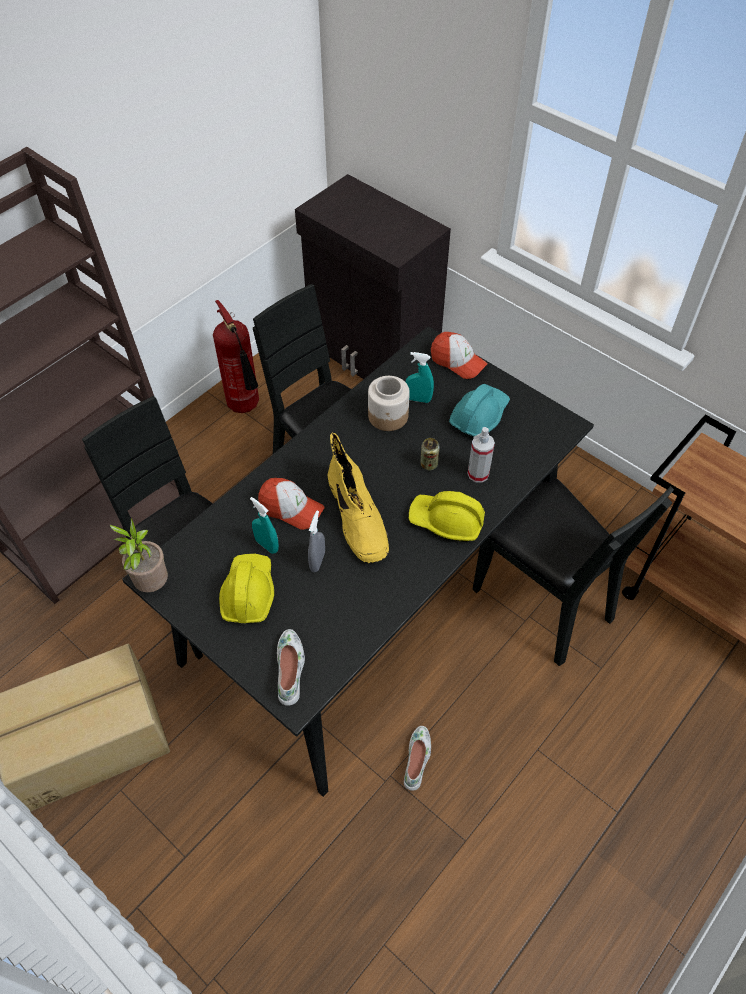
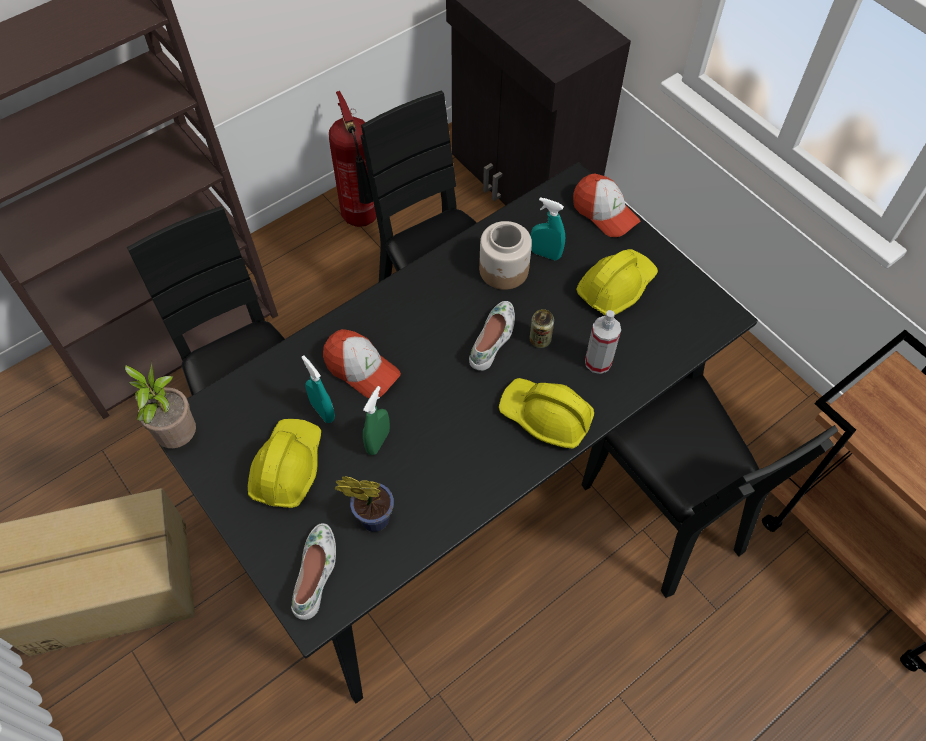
camera: 10 degrees right, 5 degrees up
grey spray bottle [308,511,325,572] -> green spray bottle [363,386,390,455]
yellow boot [328,433,389,563] -> none
white shoe [404,726,431,791] -> white shoe moved to [469,301,515,371]
turquoise hard hat [449,384,510,436] -> yellow hard hat [576,249,658,315]
none -> potted plant [334,476,394,532]

